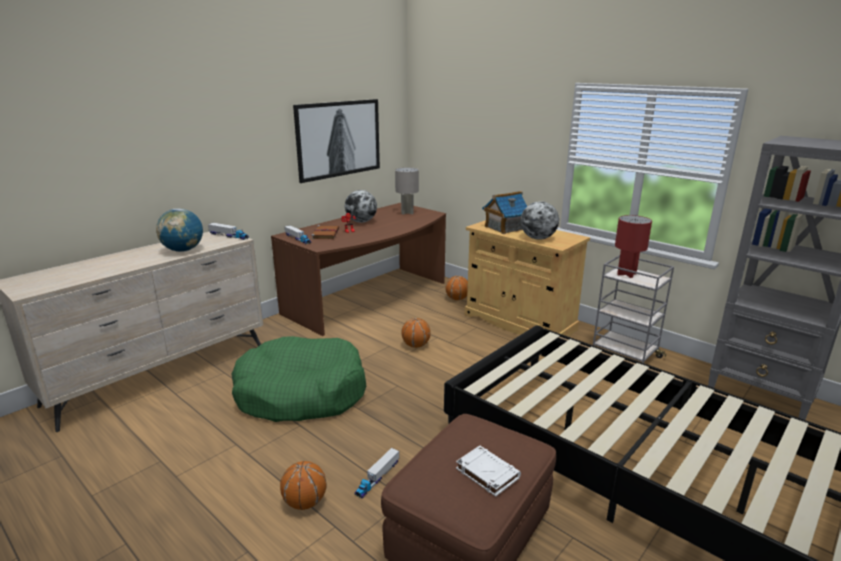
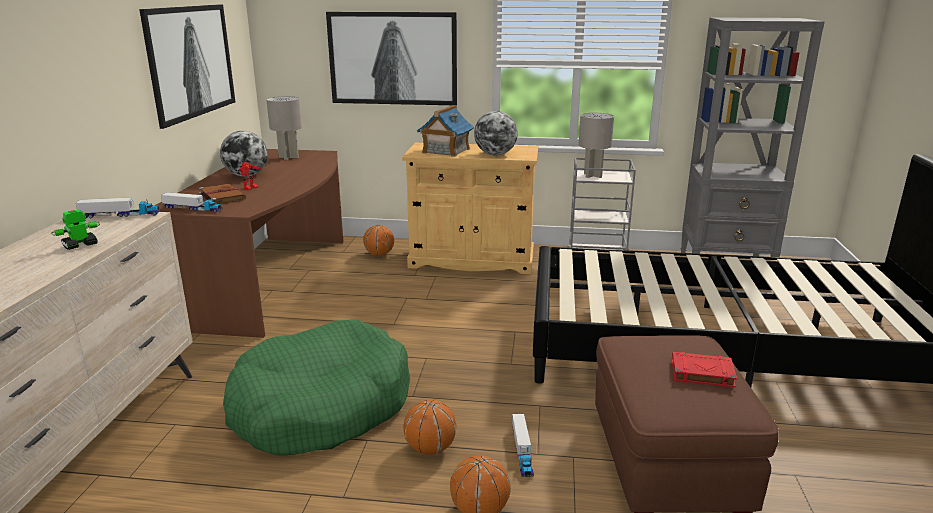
camera: 35 degrees left, 0 degrees up
globe [156,208,203,252] -> toy robot [51,209,100,250]
basketball [402,318,431,348] -> basketball moved to [403,399,456,455]
white book [456,446,521,497] -> red book [672,352,737,387]
red table lamp [615,215,652,278] -> grey table lamp [579,113,614,178]
none -> picture [326,12,457,105]

